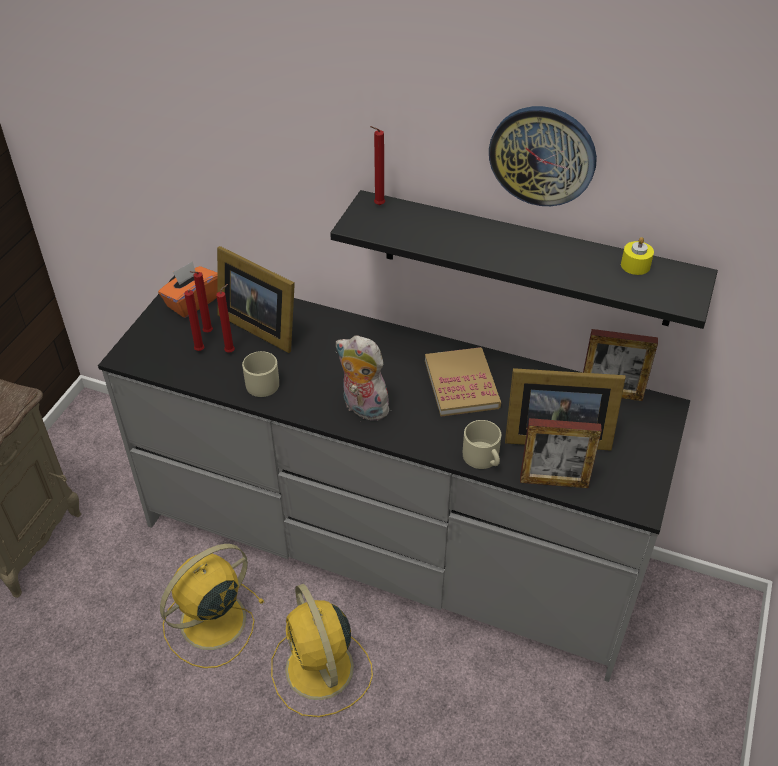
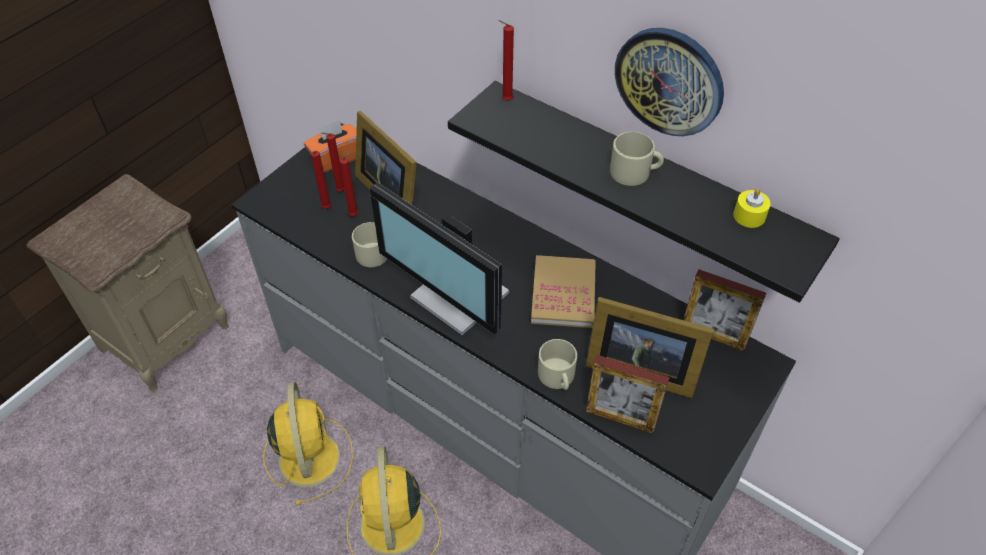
camera: 15 degrees right, 5 degrees up
yellow fan [160,544,265,668] -> yellow fan turned 105 degrees clockwise [263,382,353,505]
plush toy [336,335,393,420] -> monitor [369,182,509,335]
none -> beige mug [610,132,664,186]

